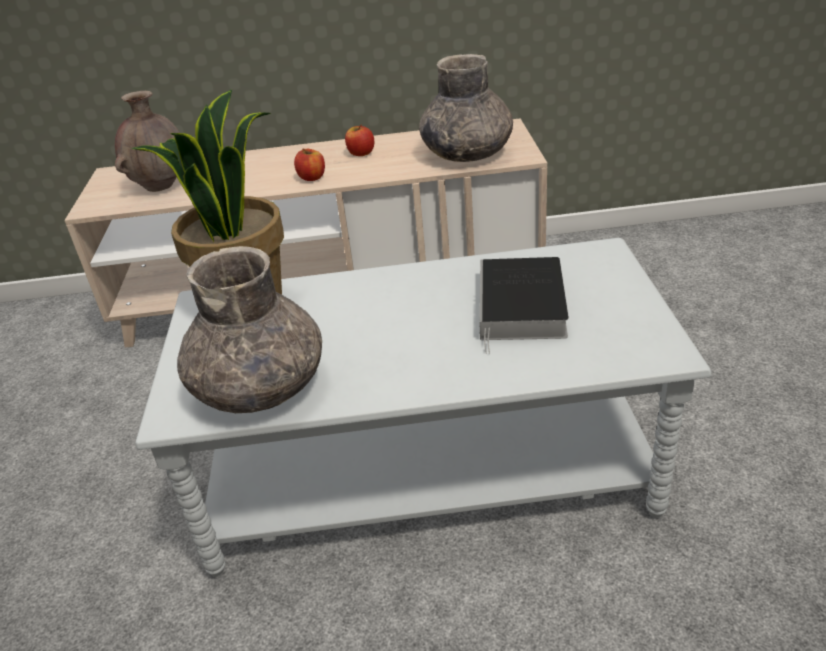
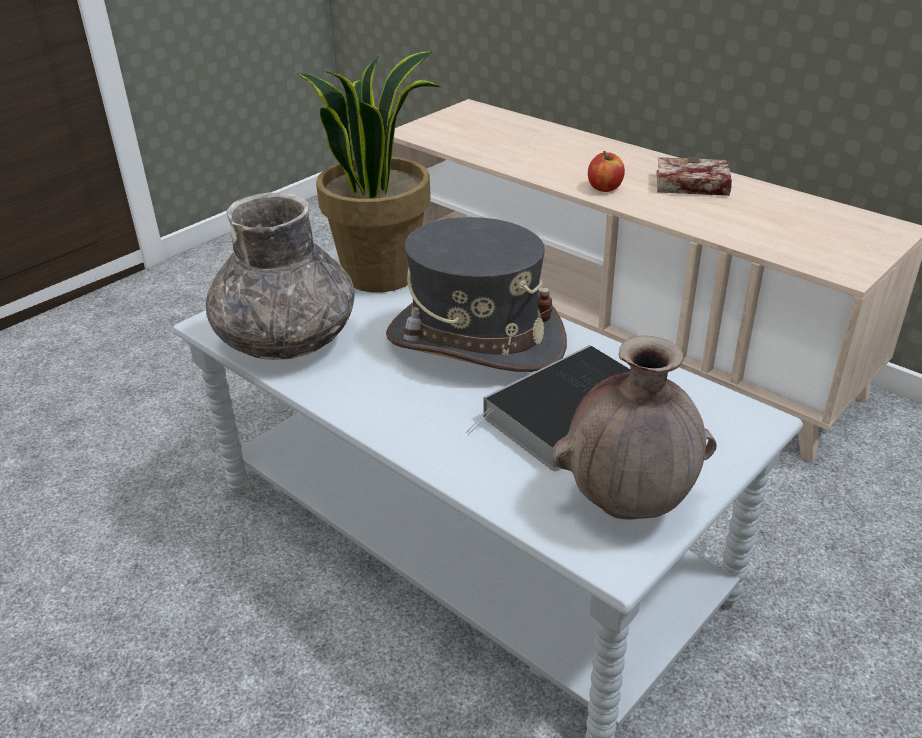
camera: 45 degrees right, 0 degrees up
brown vase [115,91,180,192] -> brown vase moved to [552,336,717,520]
apple [345,125,374,156] -> book [657,157,732,196]
grey vase [419,54,513,162] -> none
none -> grey hat [386,217,567,372]

